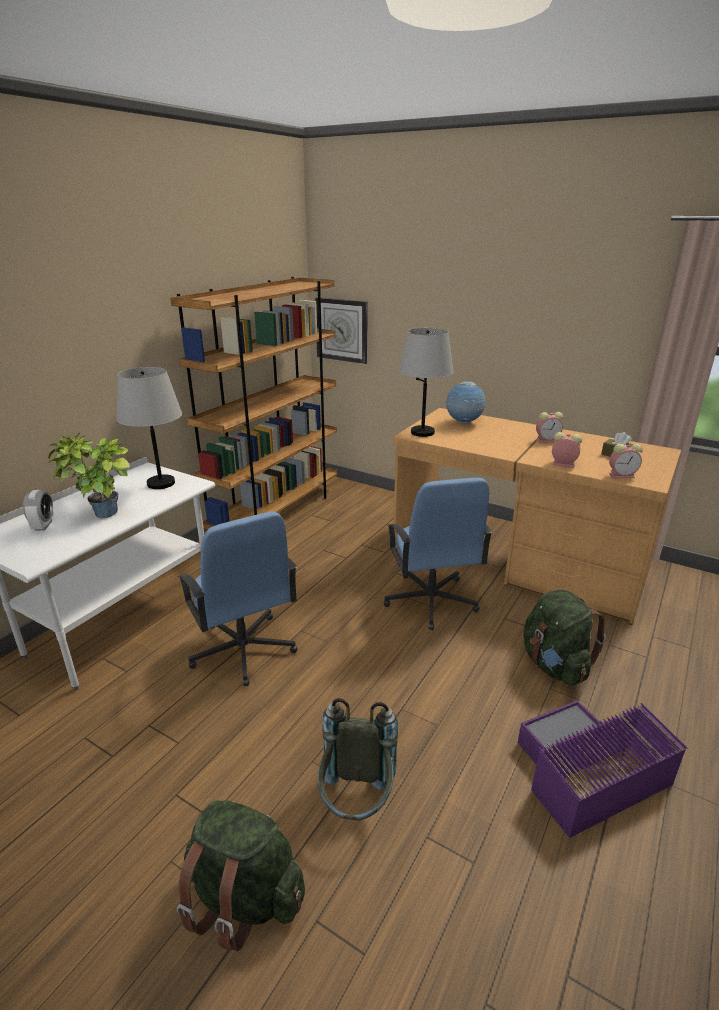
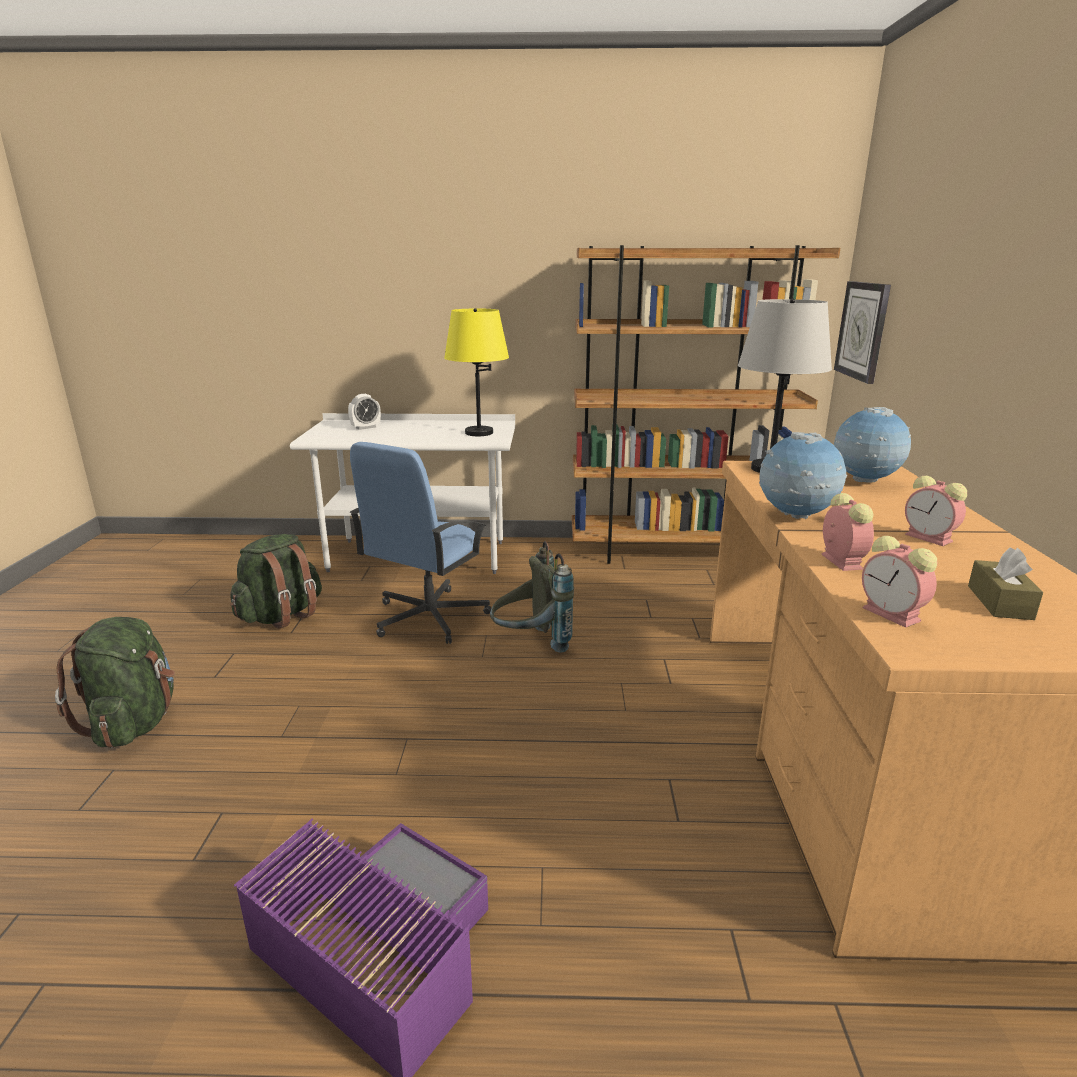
camera: 60 degrees right, 5 degrees down
potted plant [48,433,130,518] -> none
grey table lamp [116,367,182,489] -> yellow table lamp [444,308,509,436]
grey backpack [318,698,398,820] -> grey backpack moved to [490,541,574,653]
blue office chair [384,478,493,630] -> none
green backpack [523,590,606,686] -> green backpack moved to [230,534,322,629]
none -> globe [759,432,847,519]

